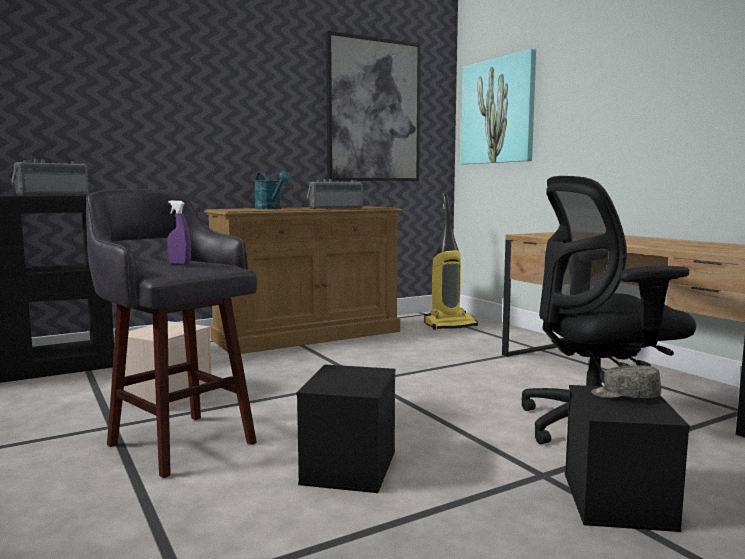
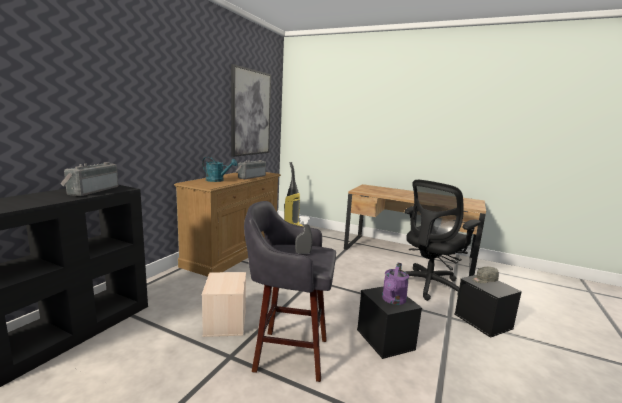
camera: 35 degrees left, 5 degrees up
purple spray bottle [167,200,191,264] -> grey spray bottle [295,216,312,254]
picture [461,49,536,164] -> none
none -> purple watering can [382,263,409,305]

